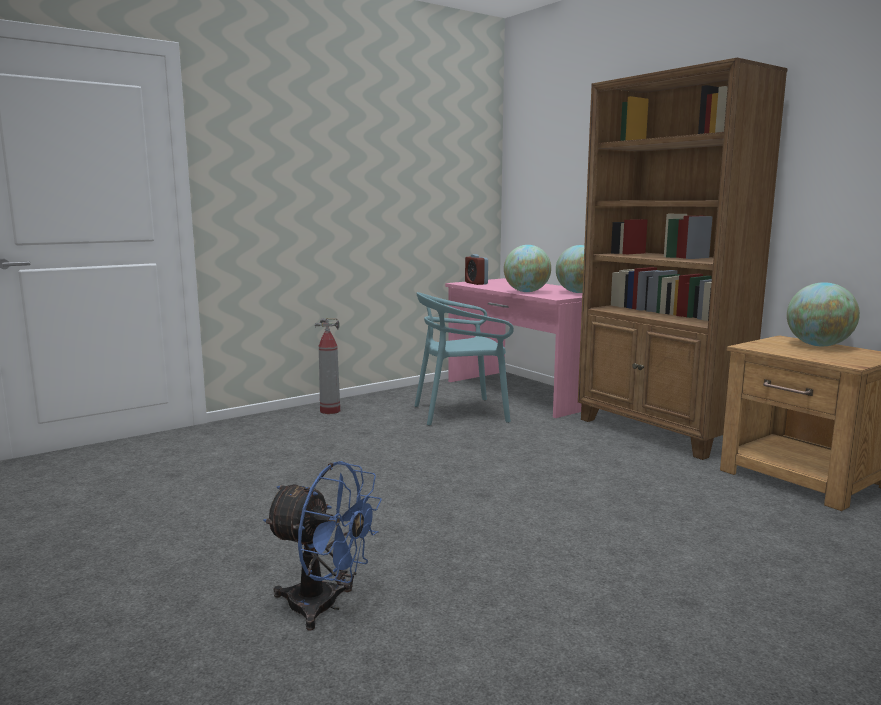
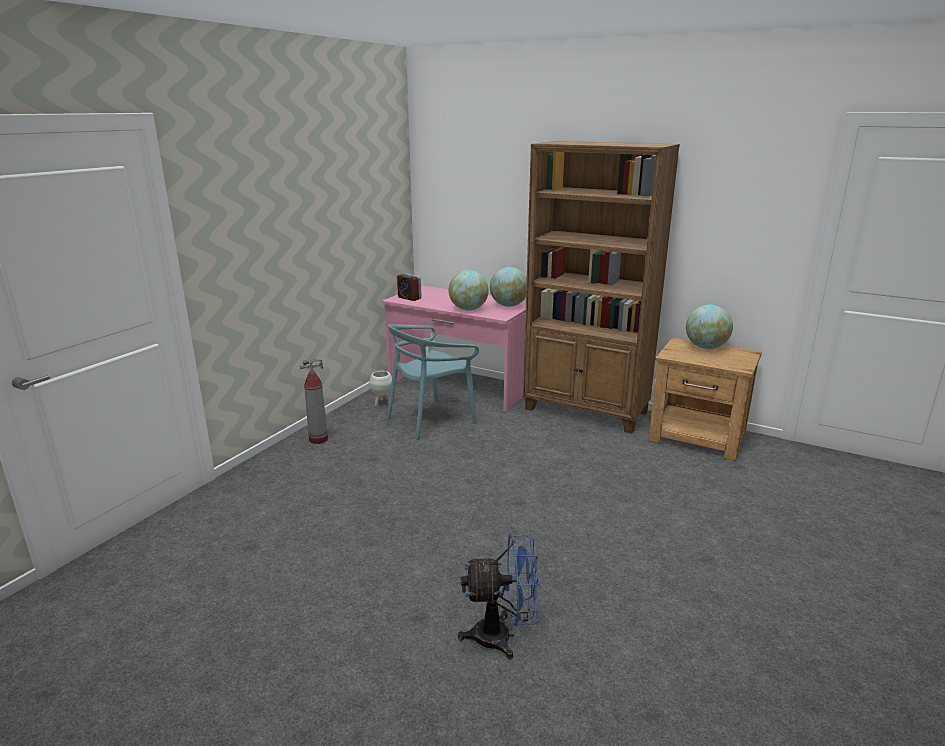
camera: 25 degrees left, 10 degrees up
none -> white planter [370,371,392,406]

